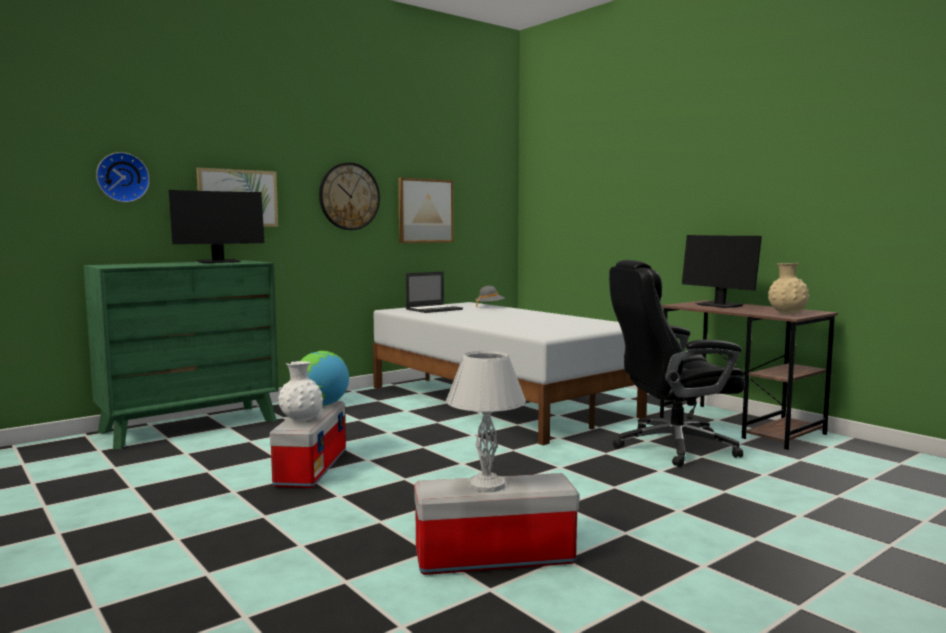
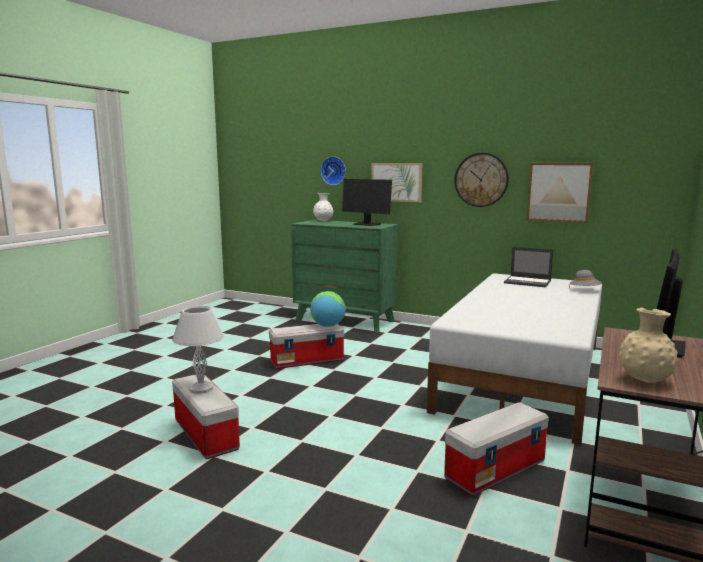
camera: 65 degrees right, 5 degrees up
white vase [278,361,323,421] -> white vase moved to [313,193,333,221]
black office chair [609,260,745,467] -> storage box [444,402,549,496]

